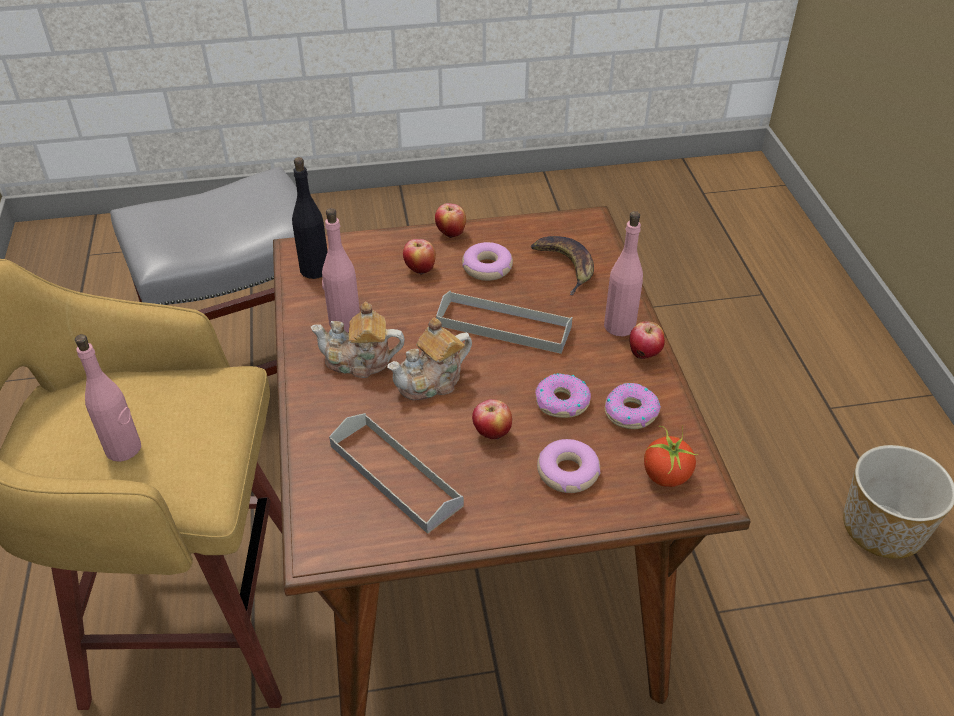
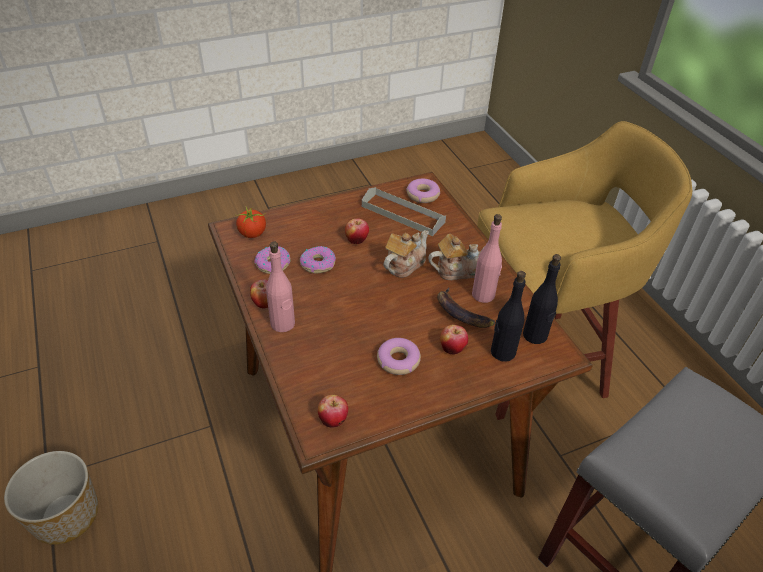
camera: 165 degrees right, 0 degrees up
pink bottle [75,334,141,462] -> none
apple [435,203,466,239] -> apple moved to [318,395,348,428]
grey tray [436,291,573,354] -> none
banana [531,236,594,295] -> banana moved to [437,287,495,328]
donut [537,439,600,493] -> donut moved to [406,178,440,203]
none -> black bottle [491,271,526,362]

